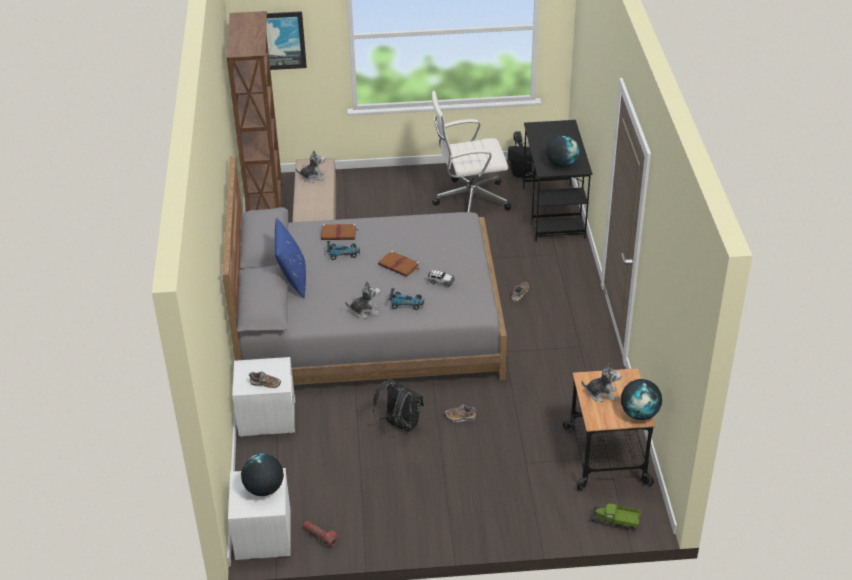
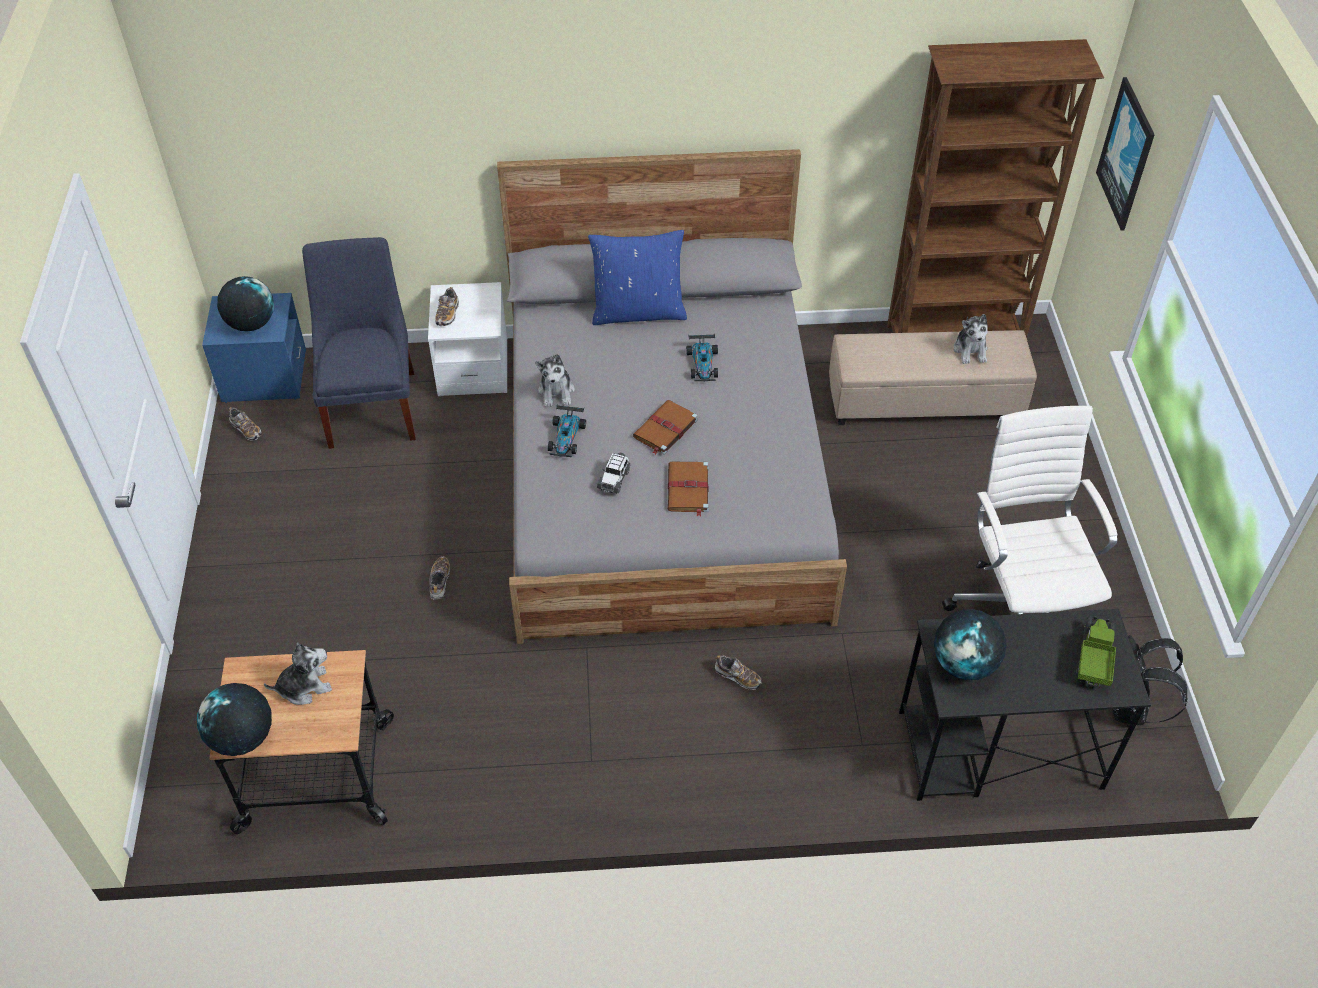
camera: 90 degrees right, 10 degrees up
white nightstand [228,468,290,560] -> blue nightstand [202,293,306,403]
flashlight [303,521,338,547] -> shoe [228,407,262,441]
brown book [321,224,359,240] -> brown book moved to [668,461,709,516]
black backpack [373,378,424,432] -> none
plush toy [582,363,622,402] -> plush toy turned 120 degrees counterclockwise [264,642,332,705]
toy truck [591,504,641,531] -> toy truck moved to [1076,616,1116,688]
none -> blue chair [302,237,416,449]

